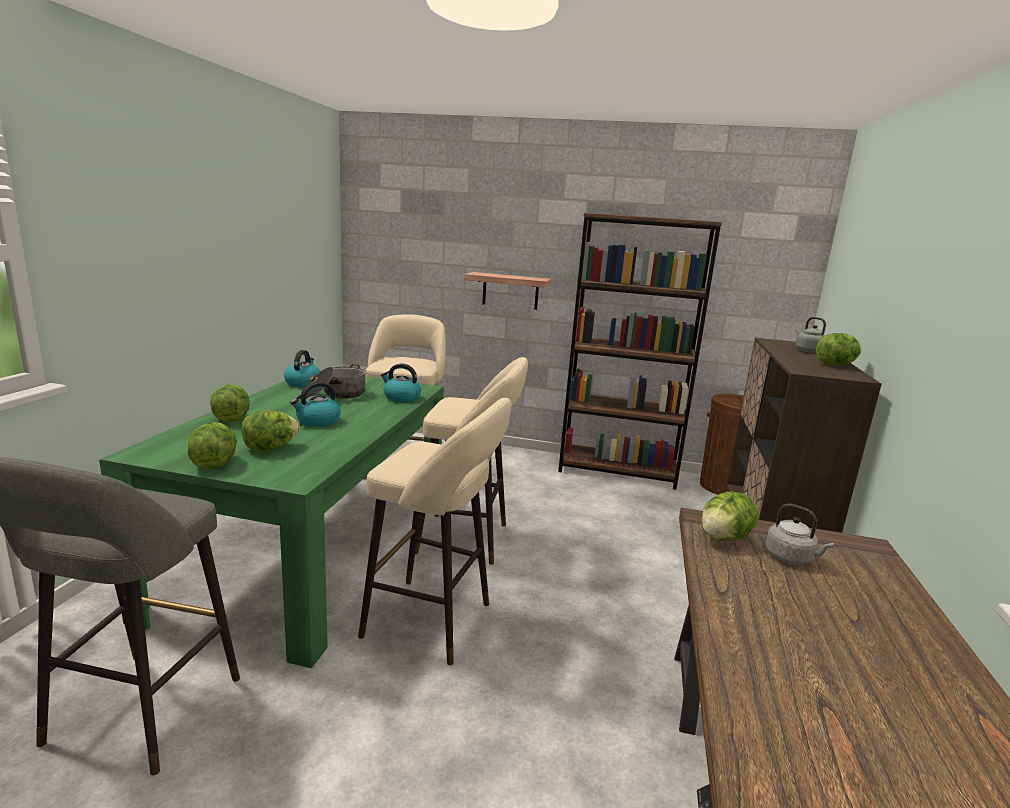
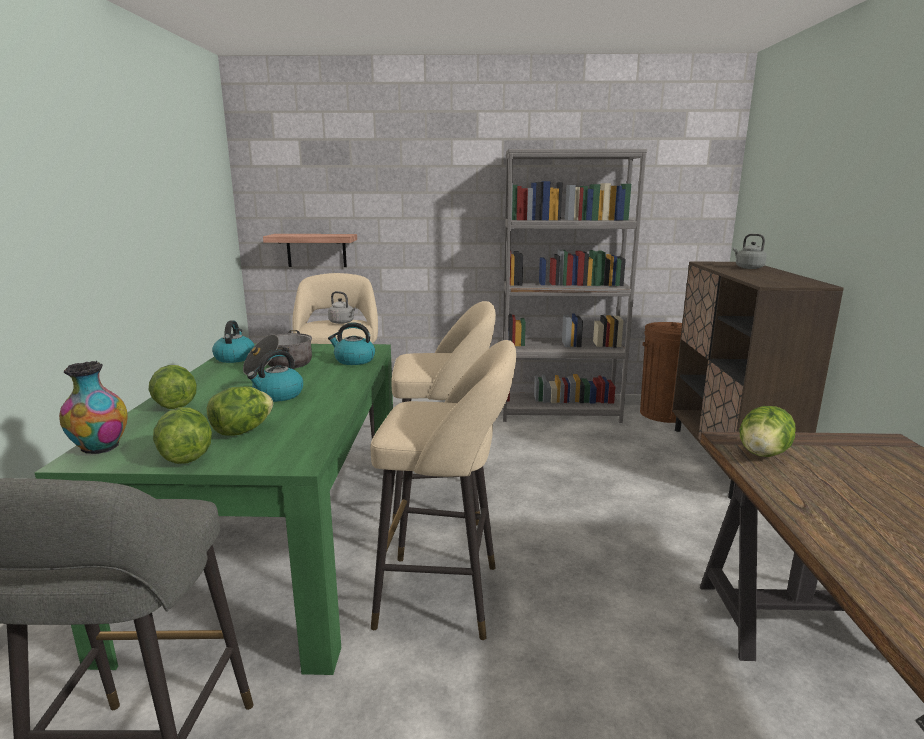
camera: 10 degrees left, 0 degrees up
shelf [464,272,551,310] -> shelf moved to [263,234,357,267]
brown bookcase [558,213,722,490] -> grey bookcase [503,149,647,423]
grey kettle [765,504,834,564] -> grey kettle moved to [328,291,356,324]
lettuce [816,333,862,366] -> none
none -> vase [59,361,128,454]

